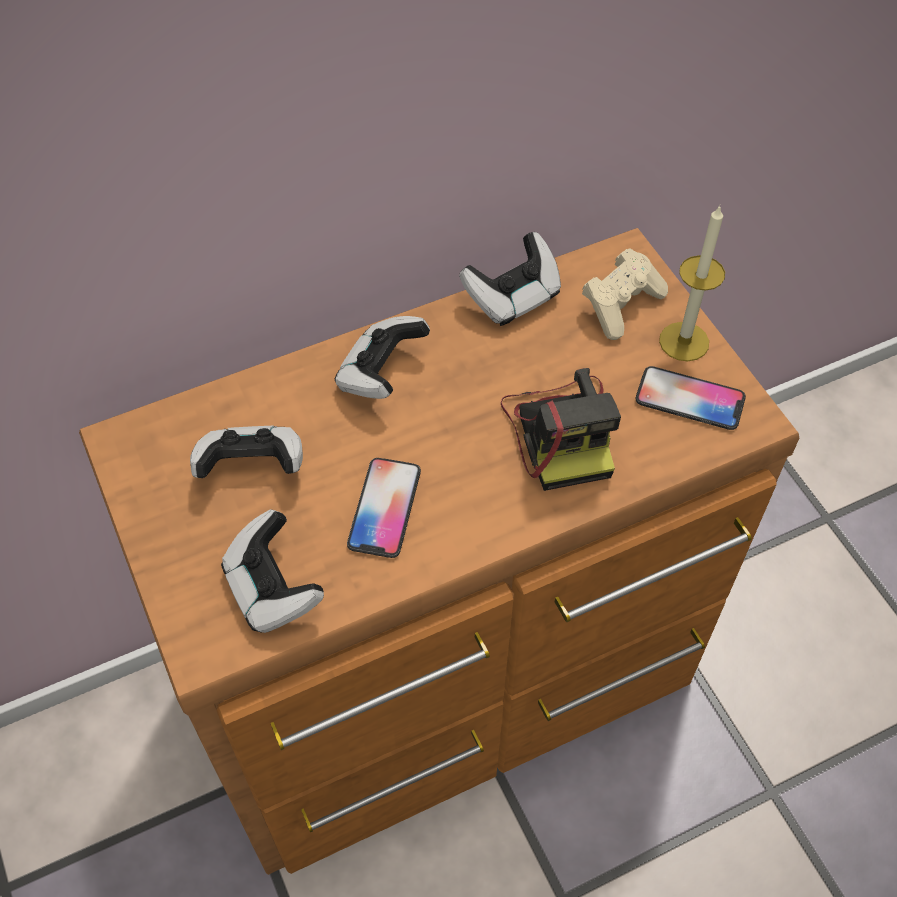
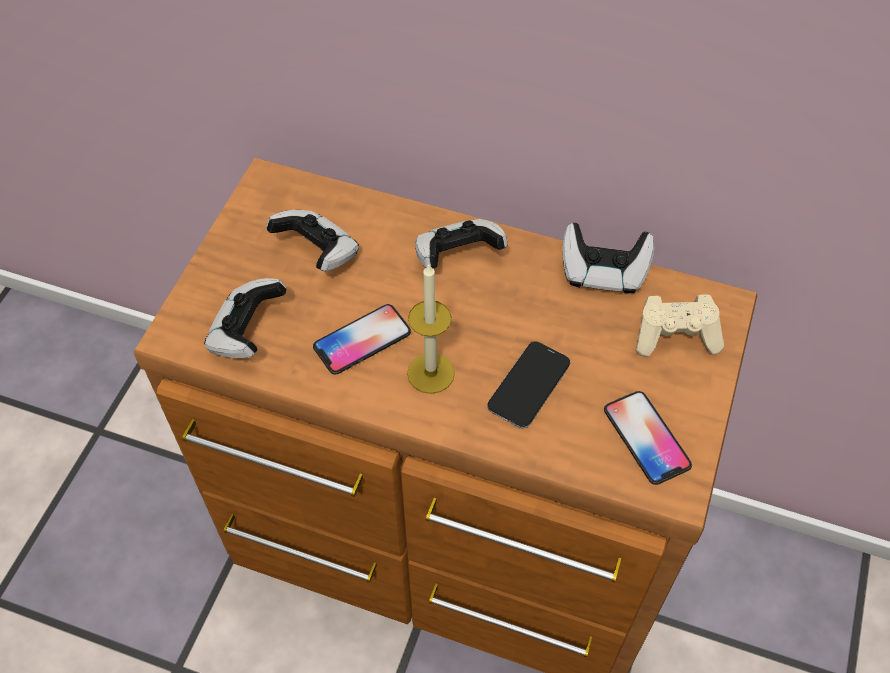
camera: 45 degrees right, 0 degrees up
camera [501,368,621,491] -> phone [487,341,570,428]
candle [659,205,725,362] -> candle moved to [407,263,455,394]

